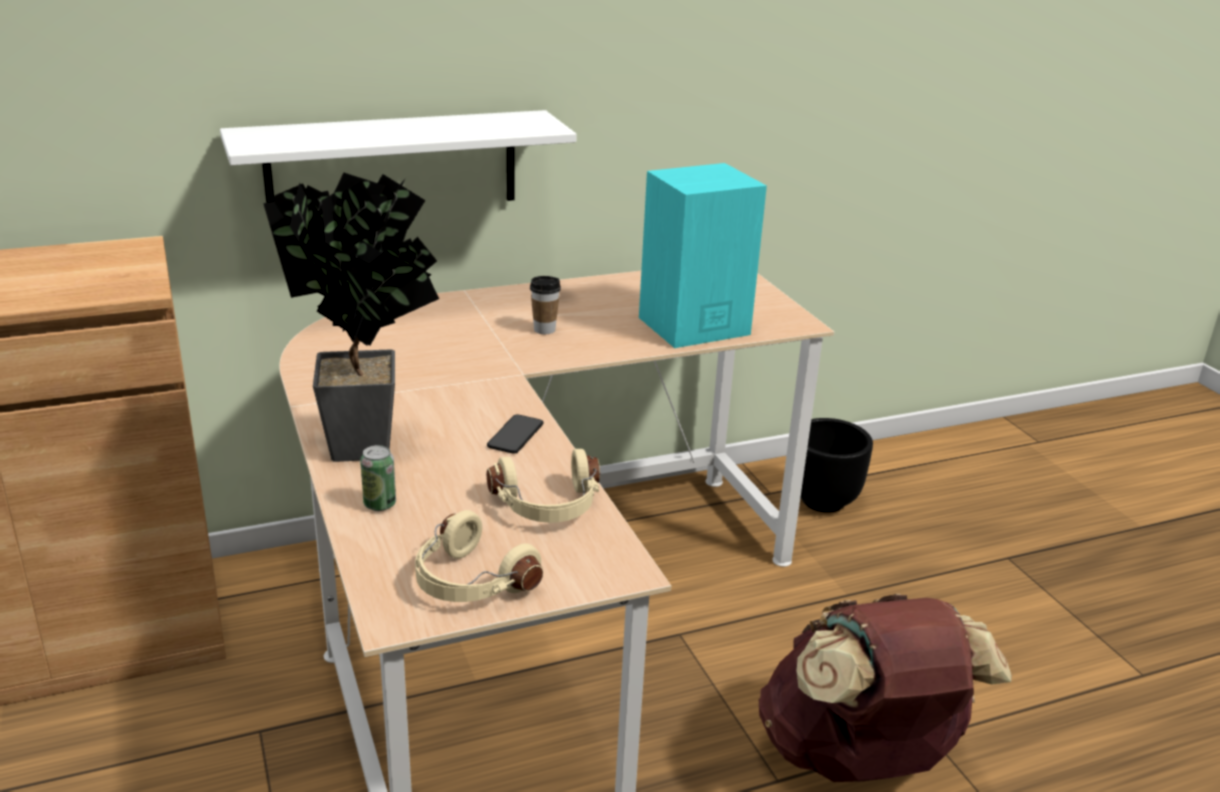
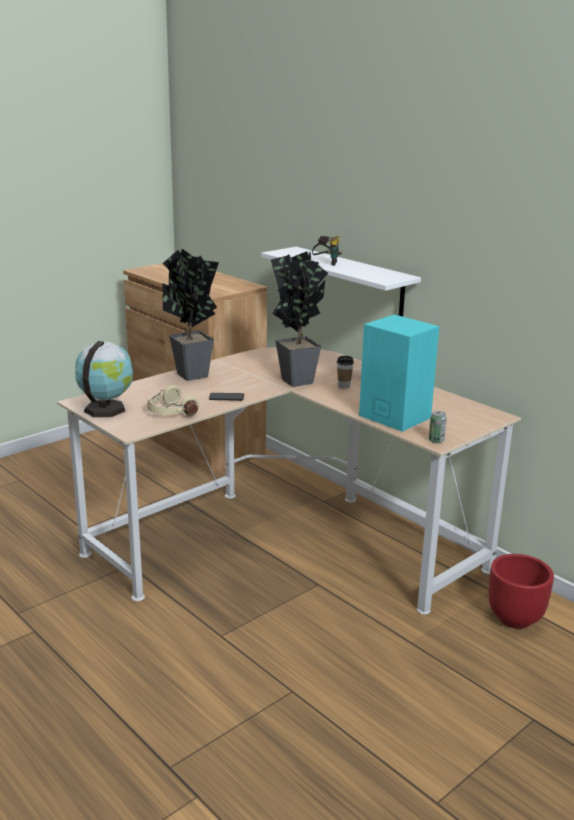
camera: 70 degrees right, 5 degrees down
can [360,445,396,511] -> can moved to [429,411,447,443]
beige headphones [415,510,543,602] -> globe [75,341,133,417]
brown backpack [759,593,1012,782] -> none
black planter [800,418,873,513] -> red planter [489,554,554,629]
none -> potted plant [271,251,328,387]
none -> binoculars [312,236,342,266]

